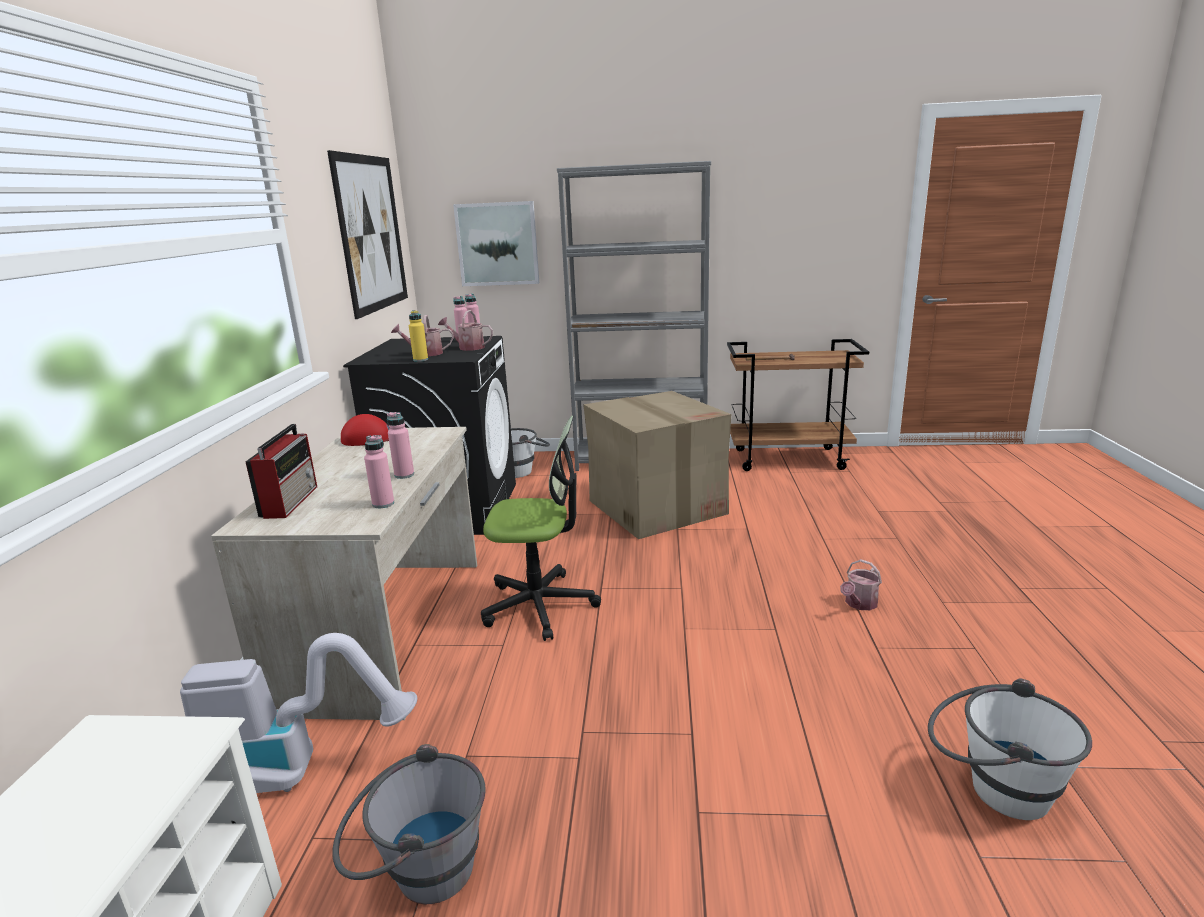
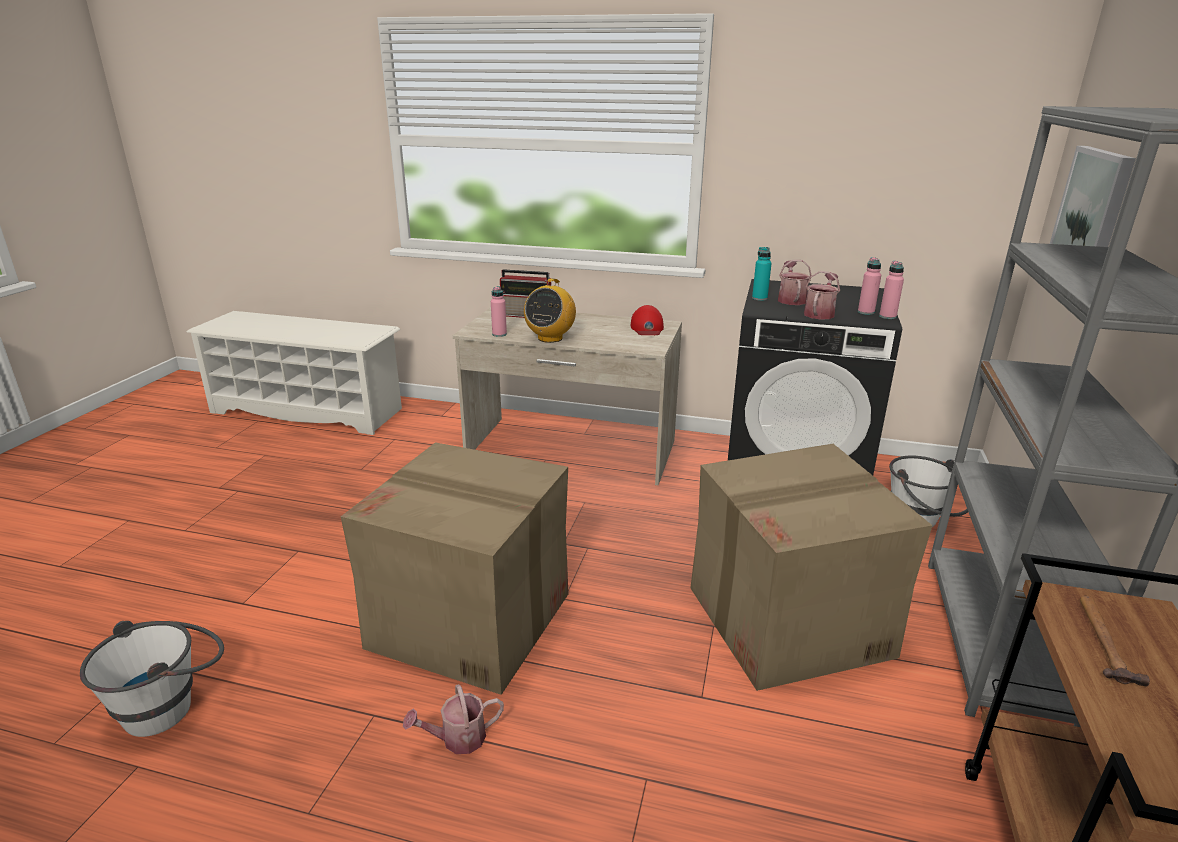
camera: 100 degrees right, 5 degrees up
vacuum cleaner [180,633,417,793] -> none
picture [327,150,408,319] -> none
grey bucket [332,744,485,904] -> none
pink bottle [387,412,414,479] -> radio [524,278,576,343]
yellow bottle [409,310,428,362] -> turquoise bottle [752,247,772,301]
office chair [481,416,601,641] -> none
watering can [840,559,882,610] -> watering can turned 75 degrees counterclockwise [403,684,504,754]
none -> cardboard box [341,442,568,695]

